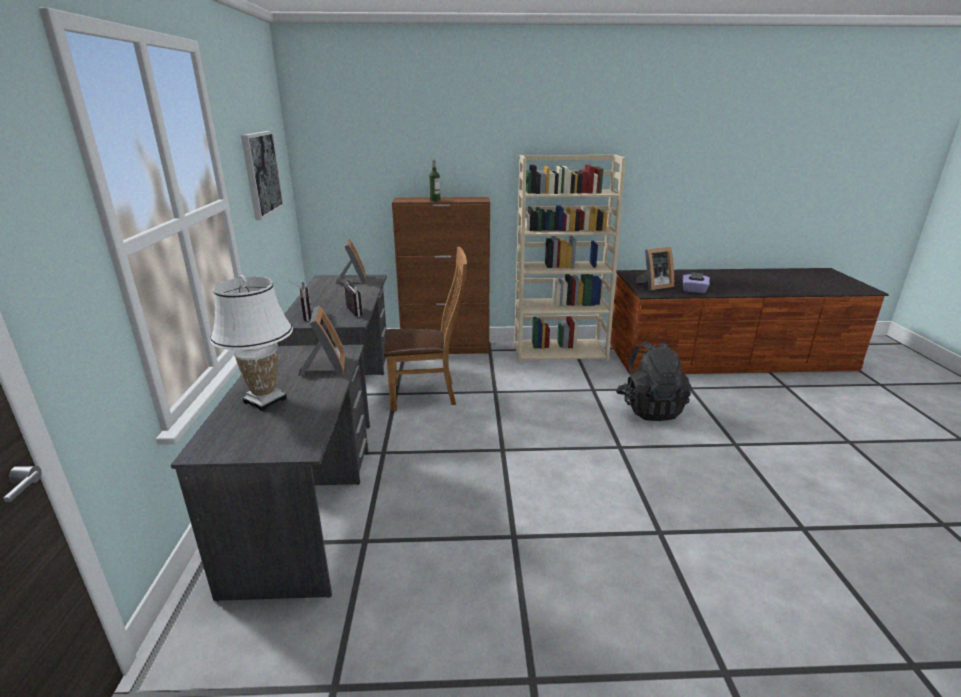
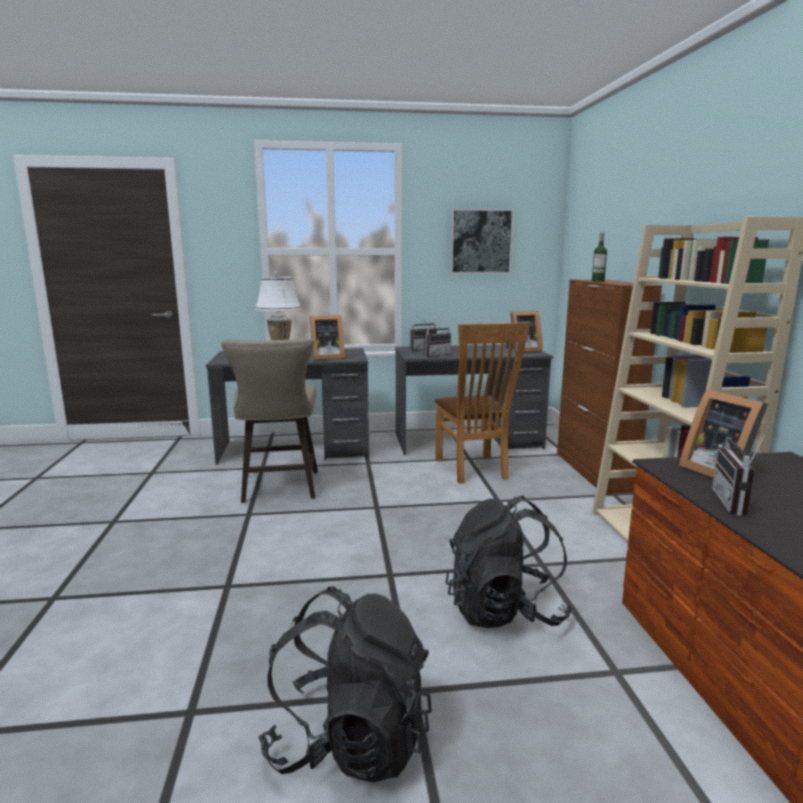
camera: 85 degrees right, 10 degrees down
purple tissue box [683,272,710,293] -> radio [712,431,767,516]
none -> beige stool [221,337,318,503]
none -> black backpack [258,586,432,783]

